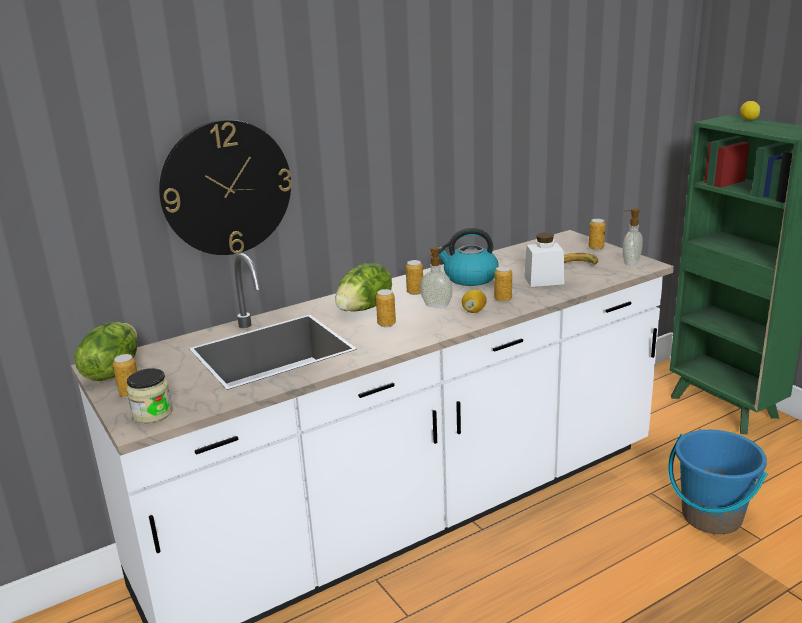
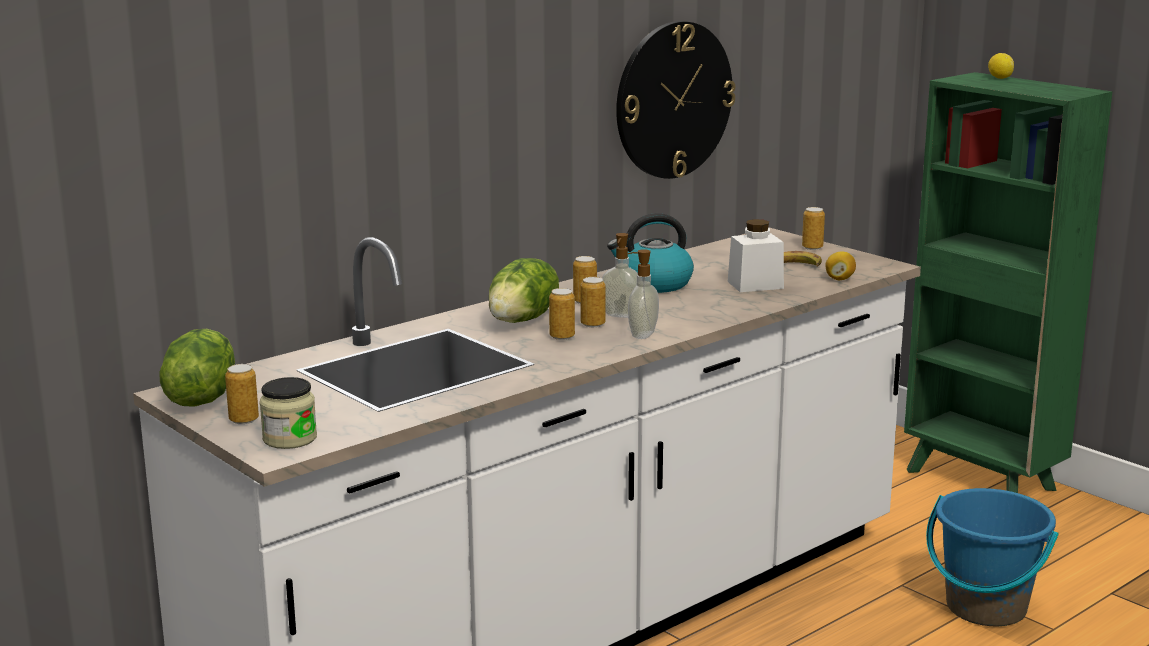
camera: 10 degrees left, 5 degrees down
wall clock [159,120,292,255] -> wall clock moved to [616,21,735,179]
lemon [462,290,487,313] -> lemon moved to [825,251,856,280]
can [494,266,512,302] -> can moved to [580,277,605,327]
soap dispenser [623,209,643,266] -> soap dispenser moved to [628,249,659,339]

